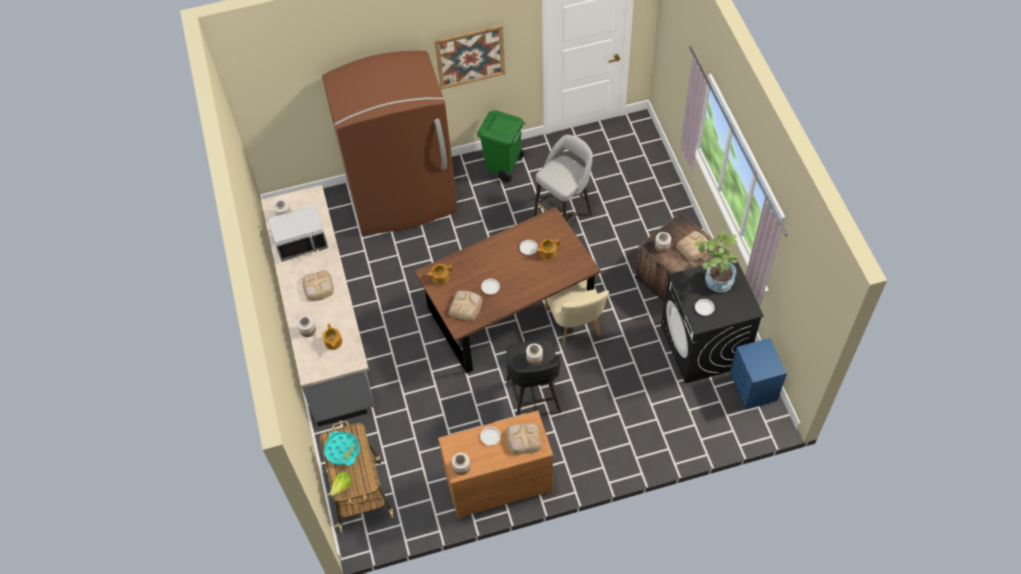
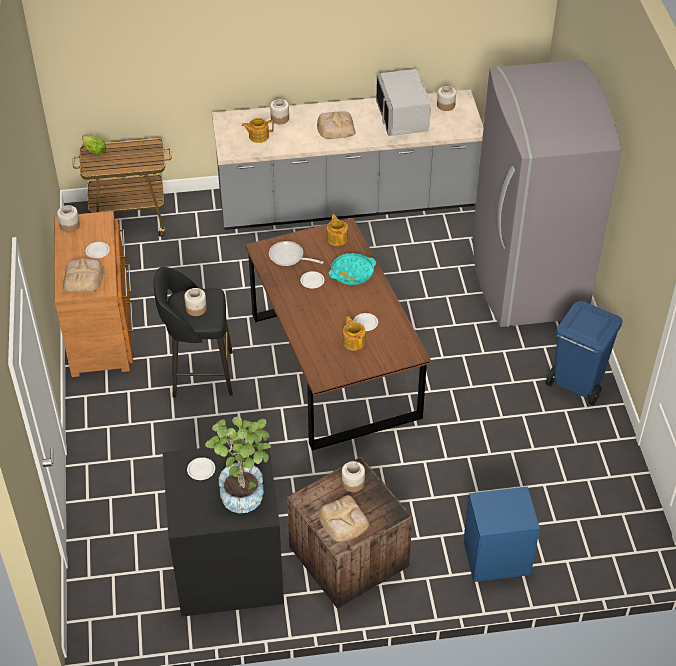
camera: 95 degrees right, 10 degrees down
brown fridge [322,51,458,235] -> grey fridge [473,60,622,327]
turquoise tray [324,431,360,466] -> turquoise tray moved to [329,253,376,285]
picture [434,24,505,89] -> none
bread [449,291,482,321] -> frying pan [269,241,324,266]
green trash can [477,110,526,182] -> blue trash can [546,301,623,405]
grey stool [533,135,593,223] -> none
beige chair [545,280,609,346] -> none
blue nightstand [730,338,787,409] -> blue nightstand moved to [464,487,540,582]

